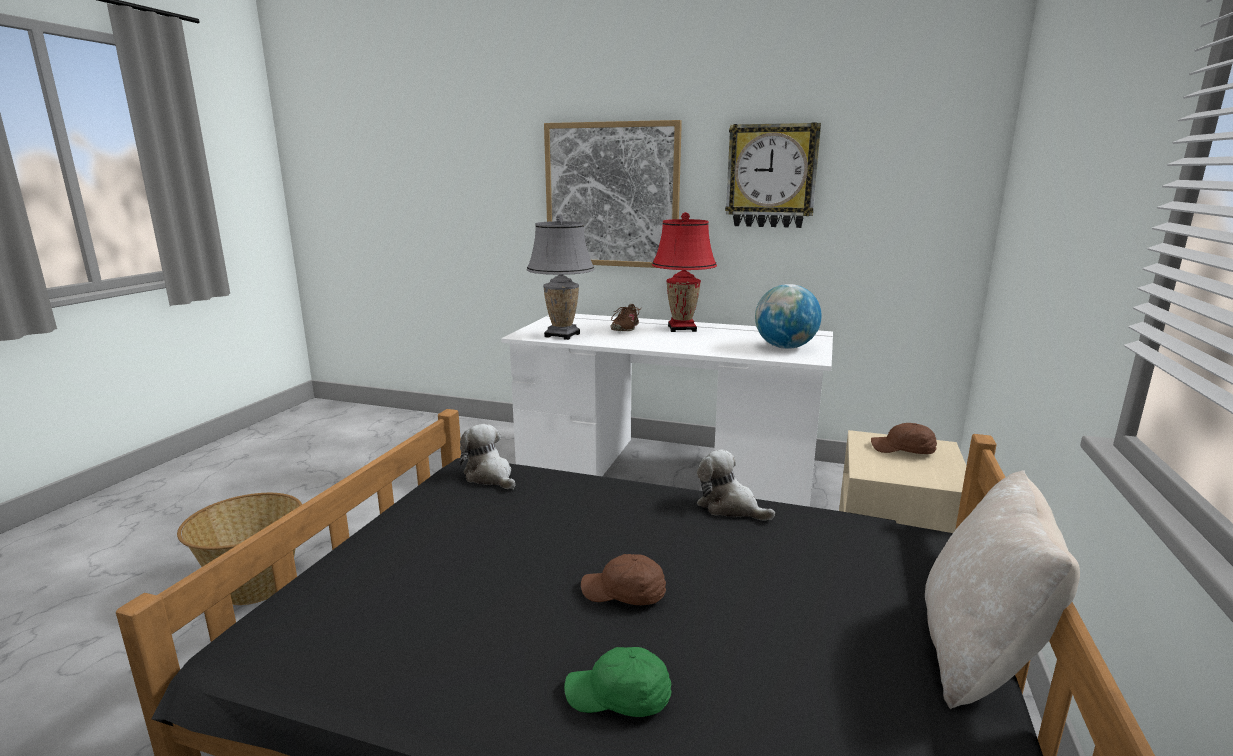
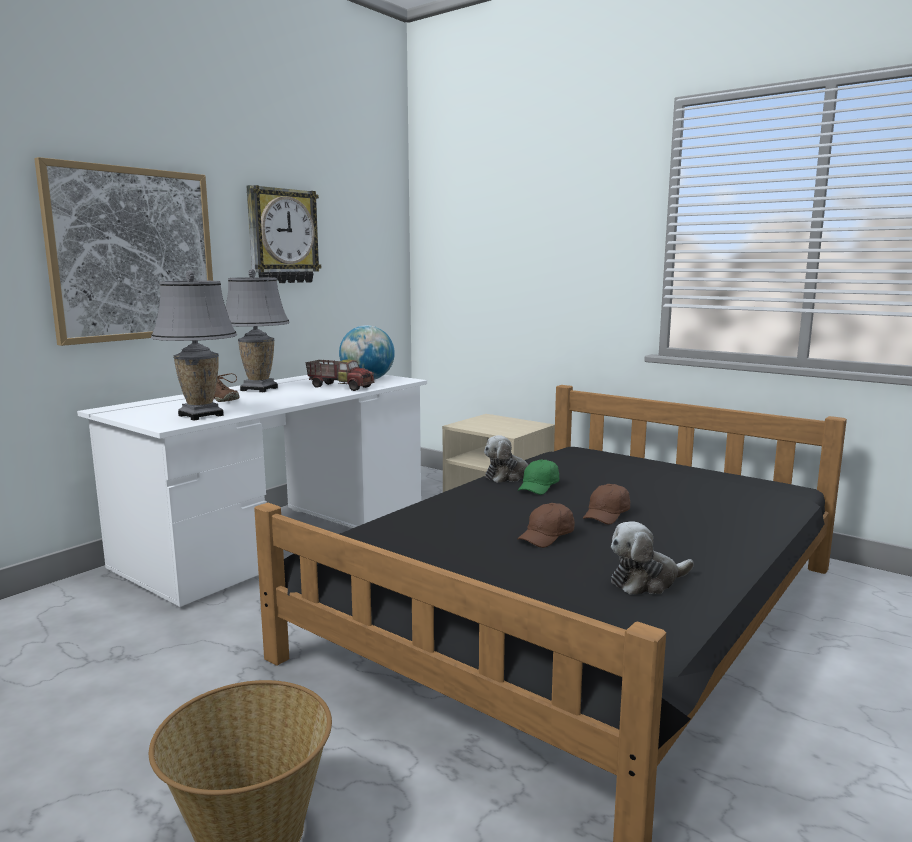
camera: 70 degrees left, 5 degrees down
plush toy [459,424,516,490] -> plush toy moved to [611,521,694,595]
green cap [564,647,672,717] -> green cap moved to [518,459,559,495]
red table lamp [652,212,717,332] -> grey table lamp [226,269,290,392]
brown cap [871,423,937,454] -> brown cap moved to [517,503,575,548]
beige pillow [925,470,1080,709] -> none
none -> toy truck [305,360,374,391]

